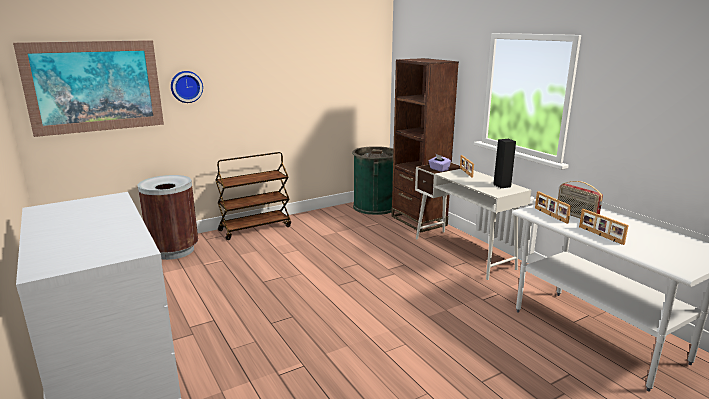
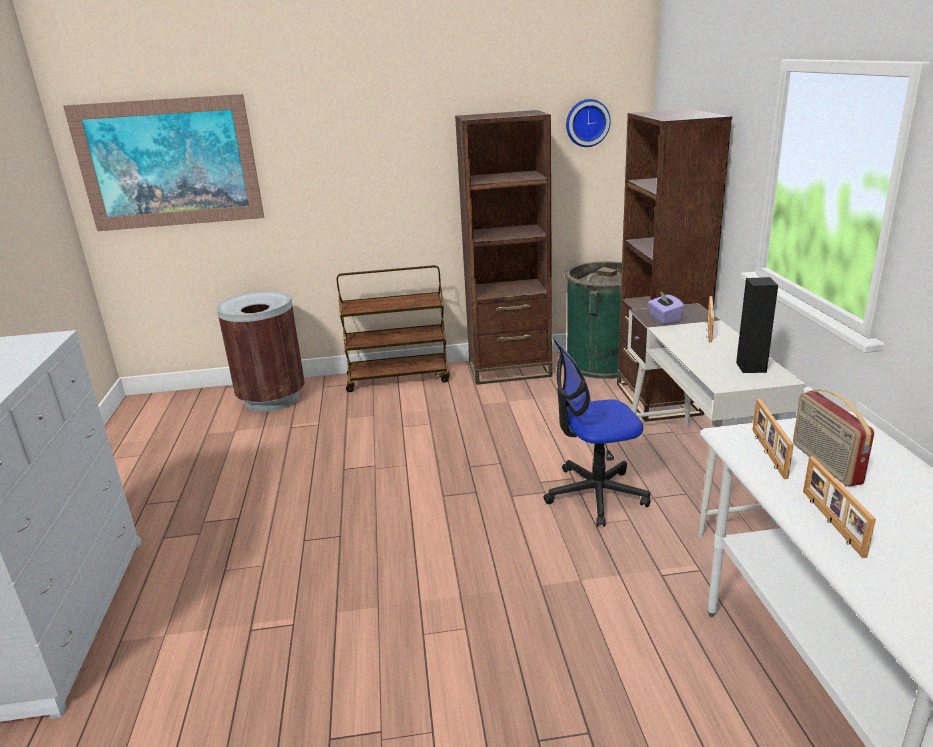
camera: 25 degrees right, 5 degrees up
wall clock [171,71,203,103] -> wall clock moved to [566,99,611,147]
none -> brown bookcase [455,110,552,385]
none -> office chair [543,338,651,527]

